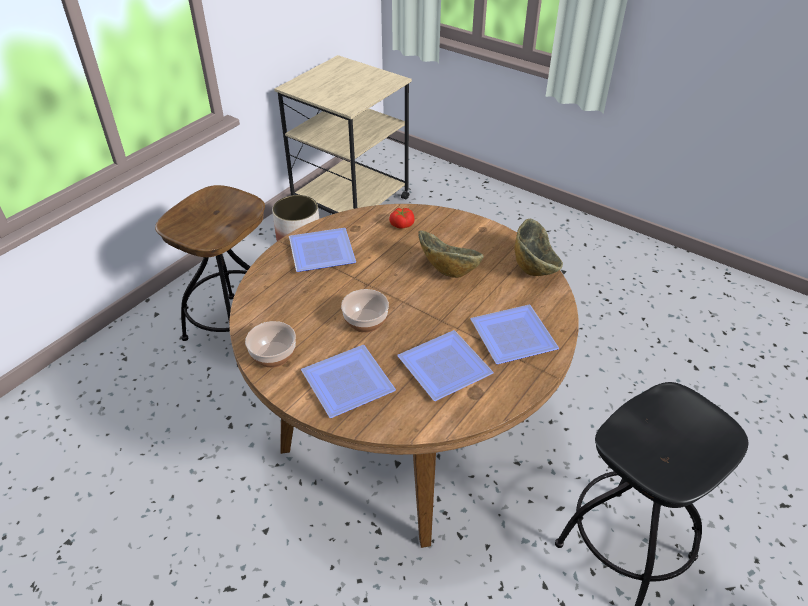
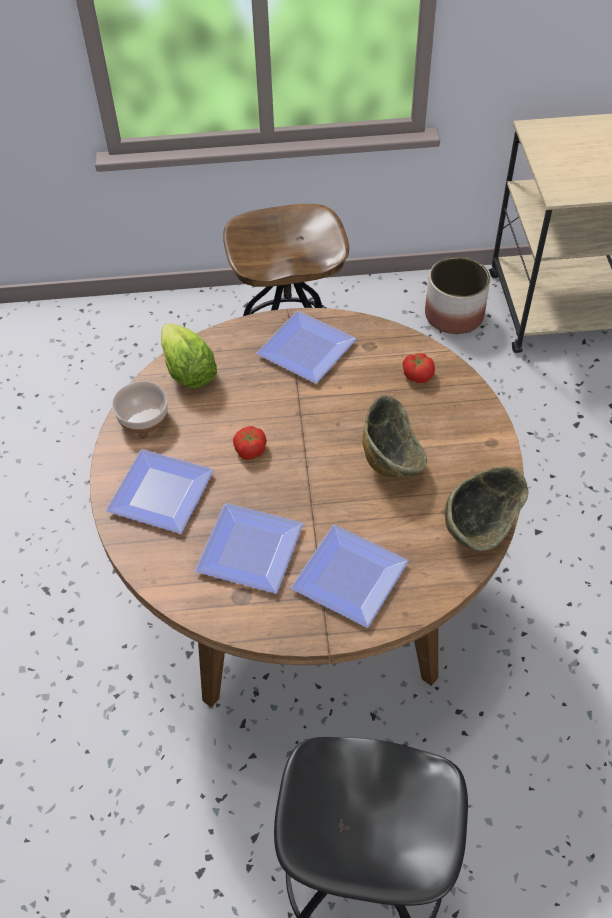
camera: 50 degrees right, 10 degrees up
bowl [341,289,389,333] -> tomato [233,426,267,460]
none -> lettuce [161,323,217,389]

